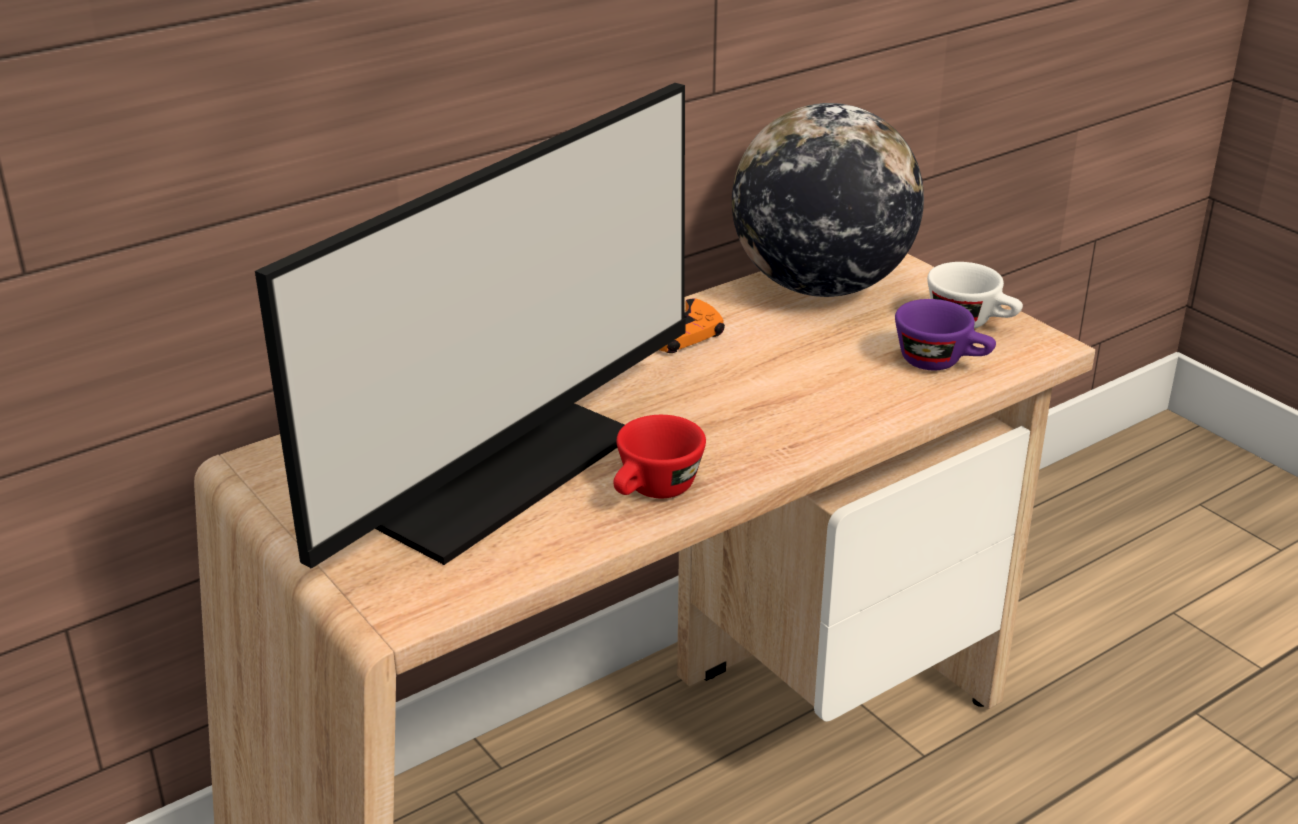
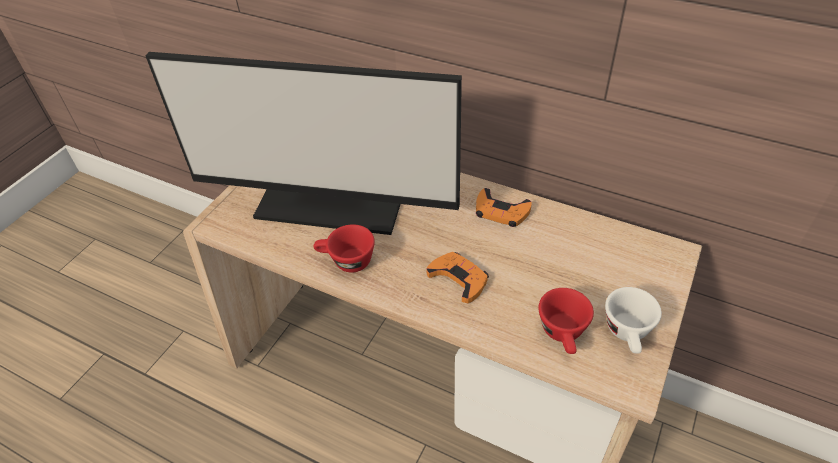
camera: 65 degrees right, 15 degrees up
globe [732,103,924,297] -> none
purple cup [895,299,996,370] -> red cup [539,288,594,354]
none -> orange game controller [426,252,489,303]

